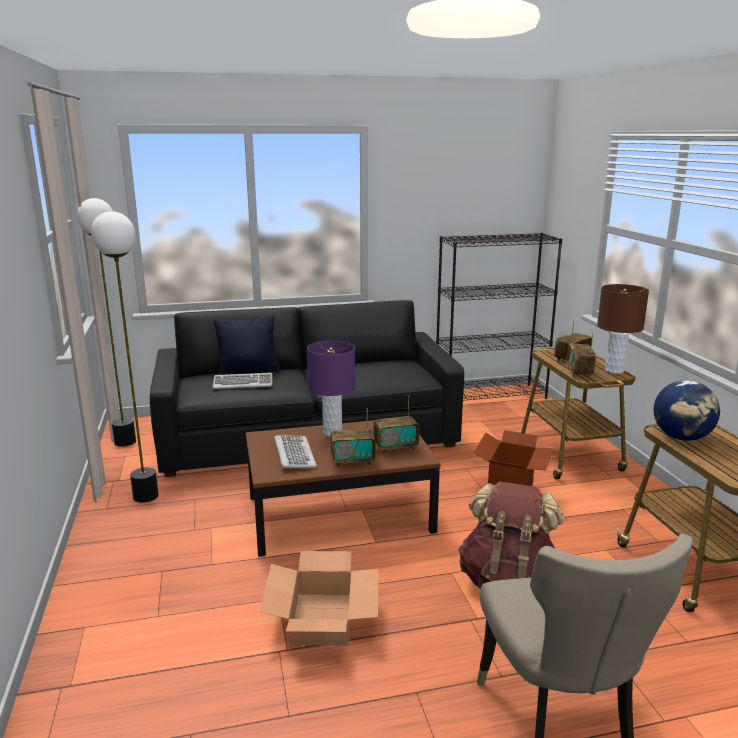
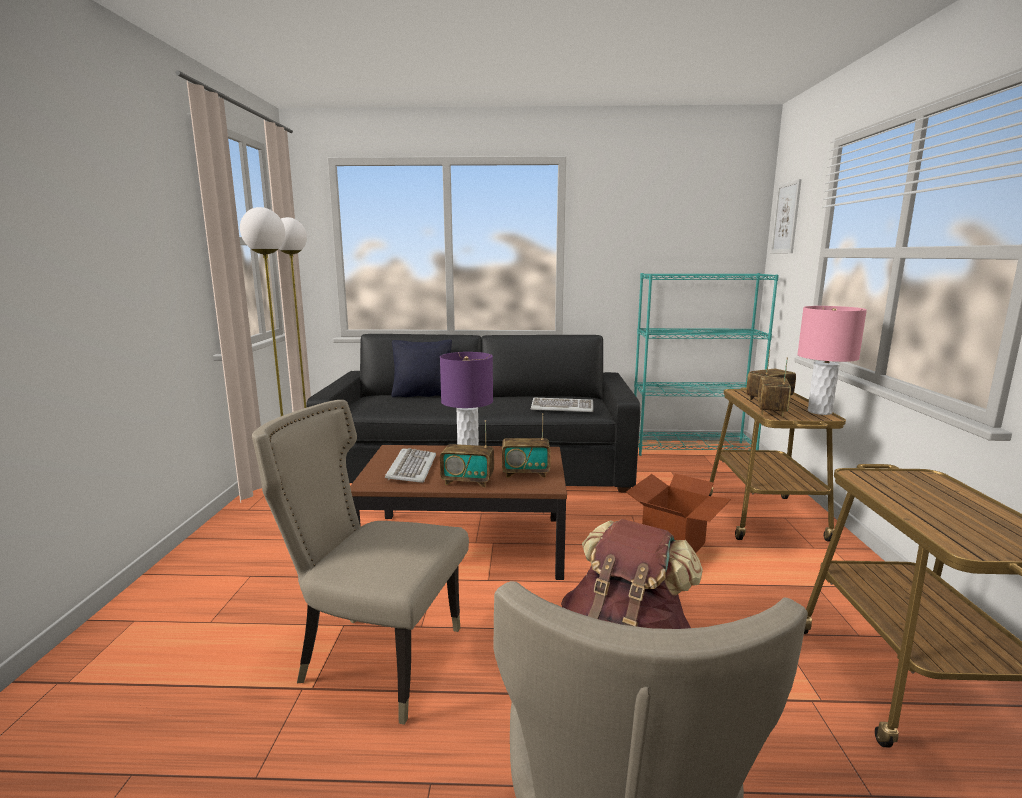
camera: 15 degrees right, 5 degrees down
keyboard [213,373,273,389] -> keyboard moved to [531,398,593,412]
cardboard box [259,551,378,646] -> beige chair [252,400,469,725]
black bookcase [436,233,562,401] -> turquoise bookcase [634,273,779,456]
brown table lamp [597,284,649,373] -> pink table lamp [797,306,867,415]
globe [654,380,720,441] -> none
none -> picture [771,179,802,253]

